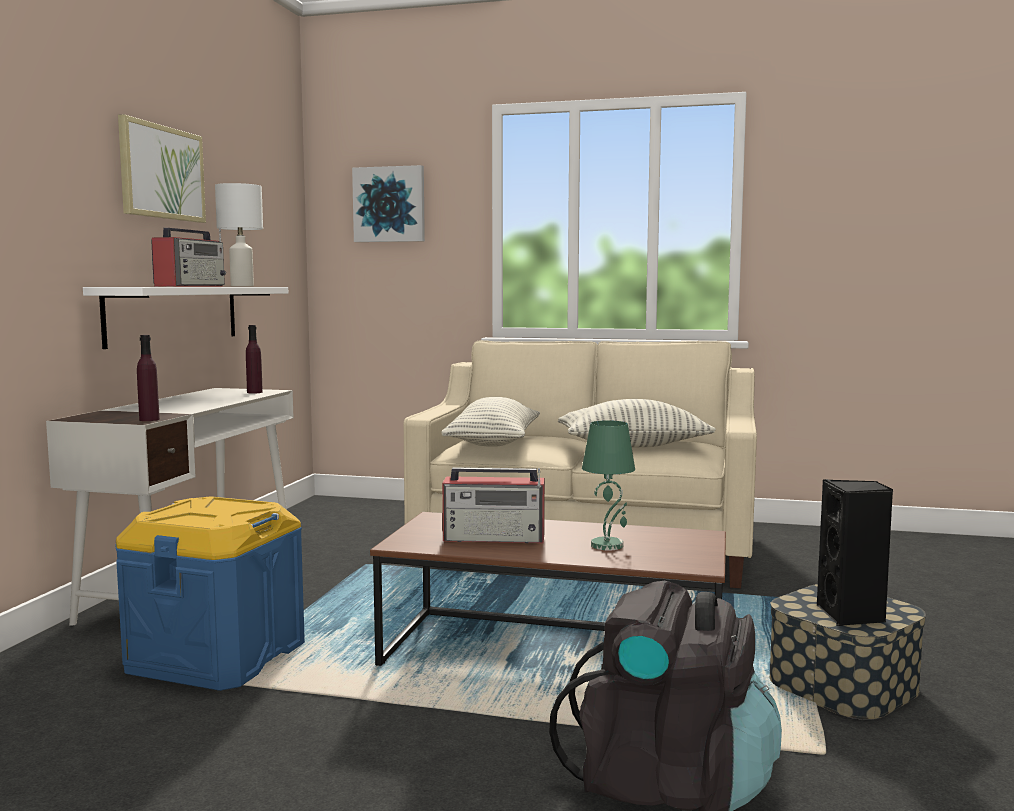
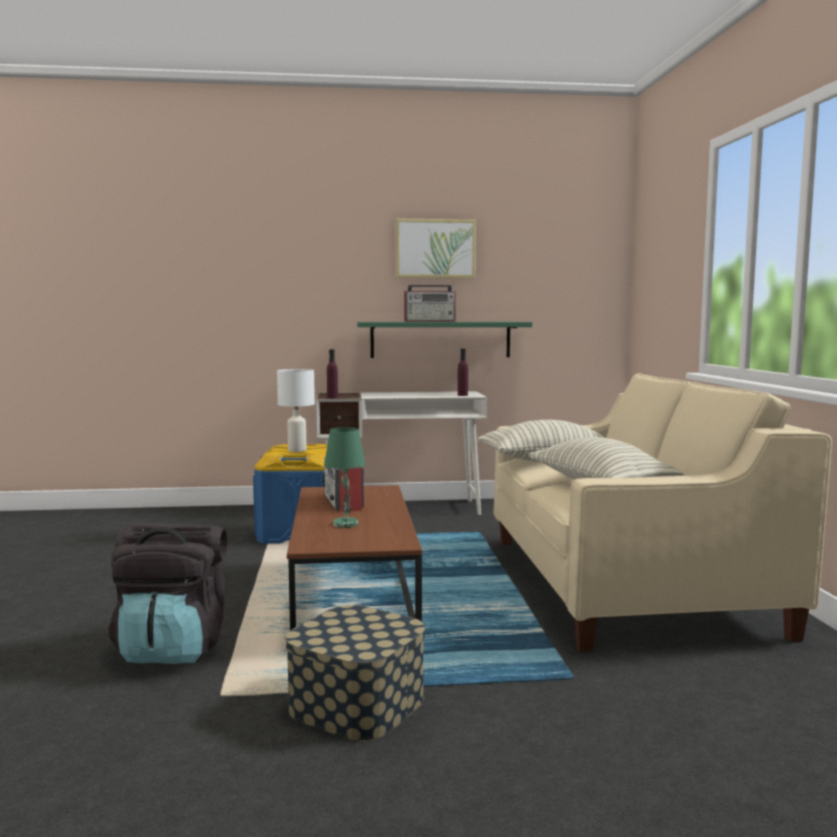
camera: 70 degrees right, 0 degrees up
white shelf [83,287,288,349] -> green shelf [357,322,532,358]
white table lamp [215,183,263,287] -> white table lamp moved to [277,369,315,452]
picture [352,165,425,242] -> none
black speaker [817,479,893,626] -> none

